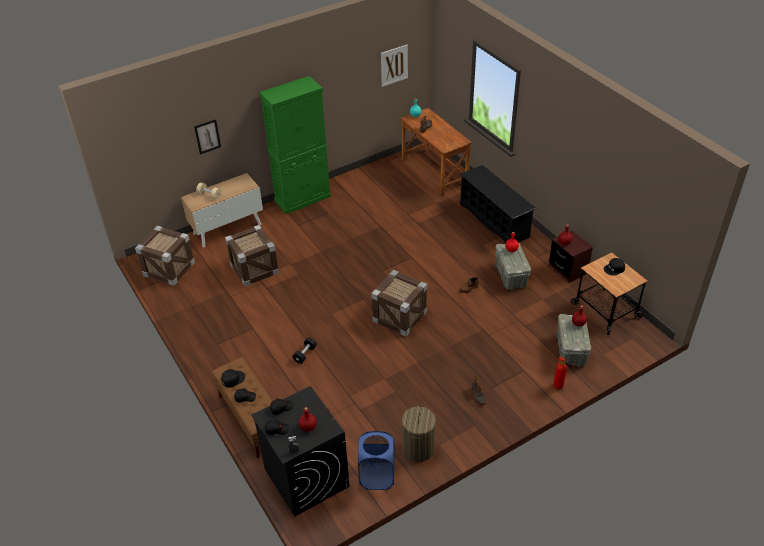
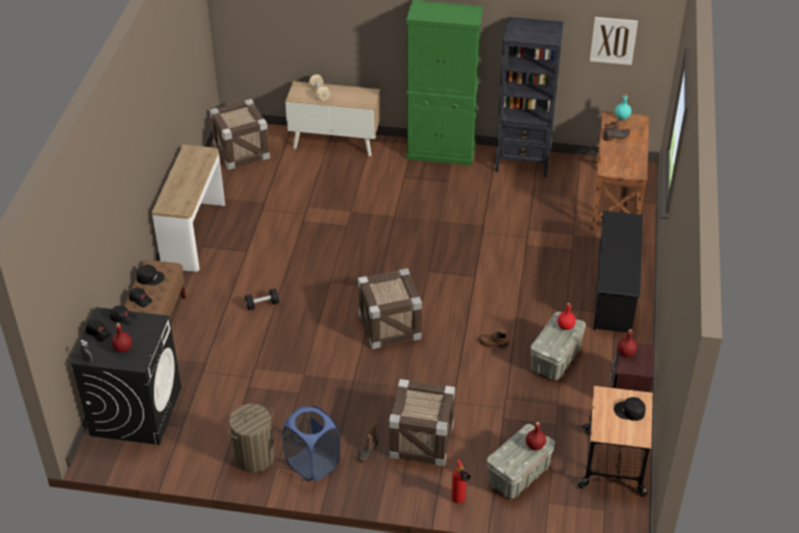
camera: 40 degrees right, 0 degrees up
picture [194,119,221,154] -> none
crate [225,225,279,287] -> crate moved to [389,379,455,466]
blue laundry basket [358,431,395,490] -> blue laundry basket moved to [283,406,340,481]
none -> console table [152,145,225,272]
none -> black bookcase [495,17,564,177]

